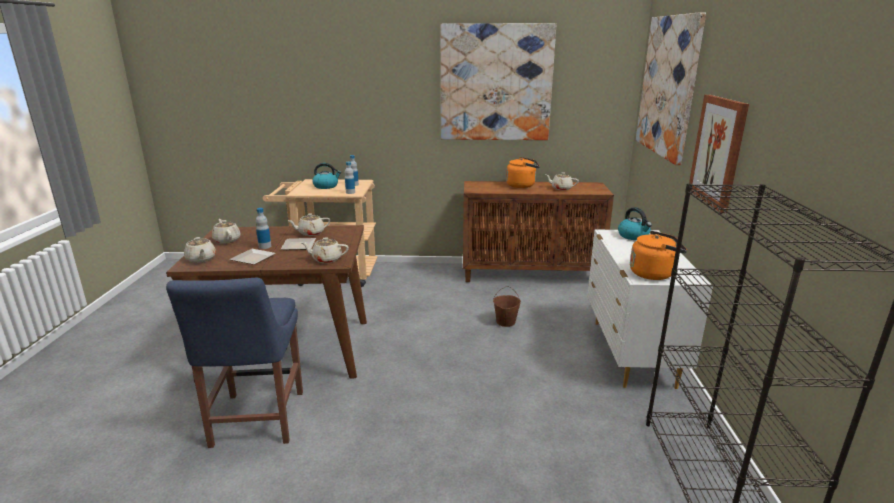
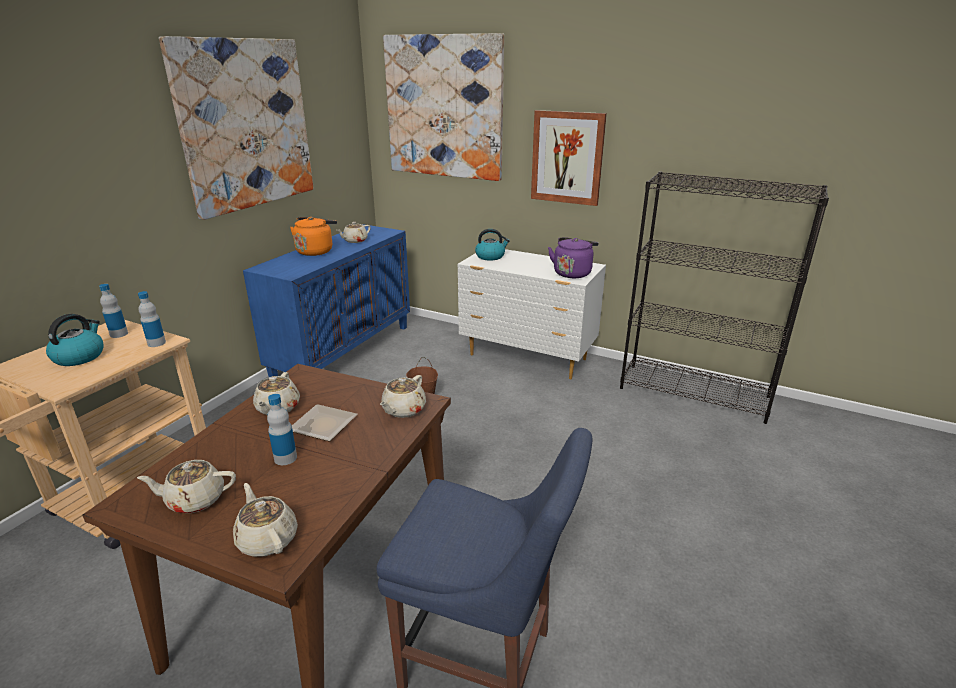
camera: 65 degrees left, 5 degrees up
beige teapot [184,237,216,263] -> beige teapot turned 120 degrees counterclockwise [233,483,298,557]
plate [230,249,276,265] -> none
brown cabinet [463,181,614,282] -> blue cabinet [243,224,410,377]
orange kettle [630,231,687,280] -> purple kettle [548,237,599,278]

